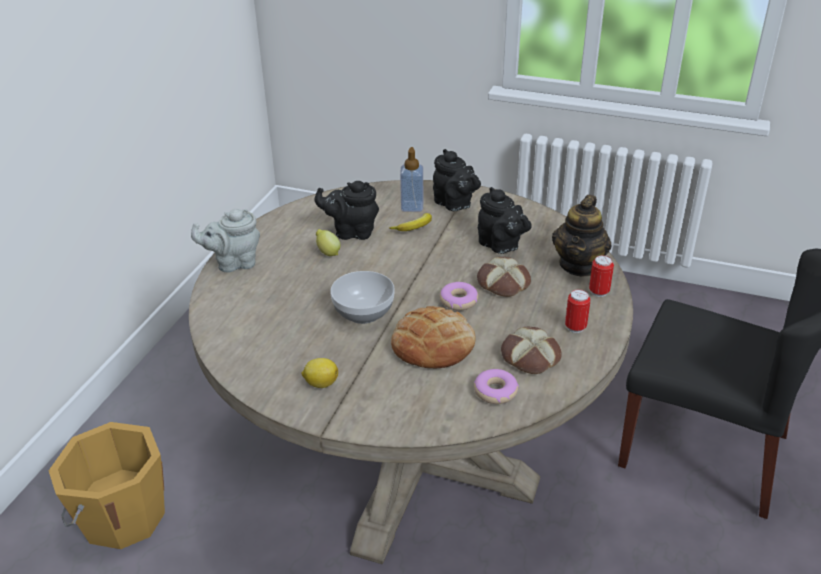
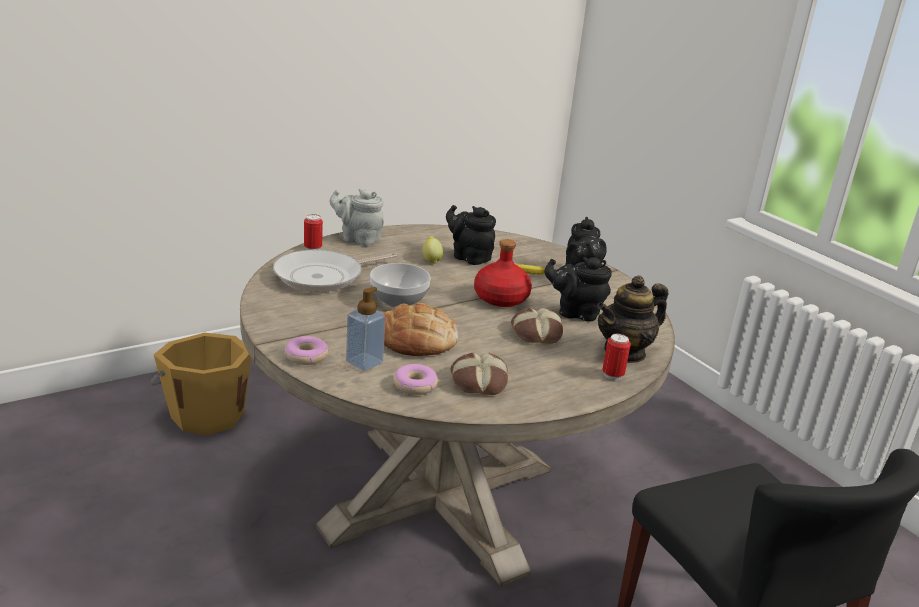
camera: 35 degrees right, 10 degrees down
lemon [302,358,338,388] -> none
soap dispenser [400,147,423,212] -> soap dispenser moved to [346,287,386,371]
donut [440,282,478,310] -> donut moved to [285,336,329,365]
black teapot [478,187,532,254] -> black teapot turned 105 degrees clockwise [544,257,612,322]
can [565,289,590,333] -> can moved to [304,214,323,250]
none -> frying pan [273,250,397,292]
none -> red bottle [474,239,532,307]

